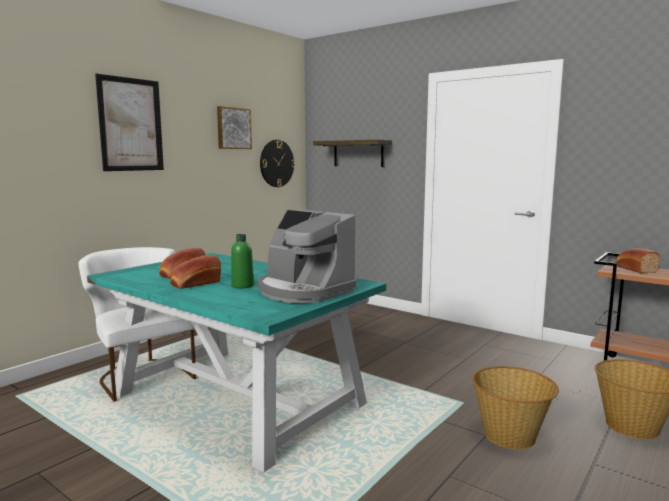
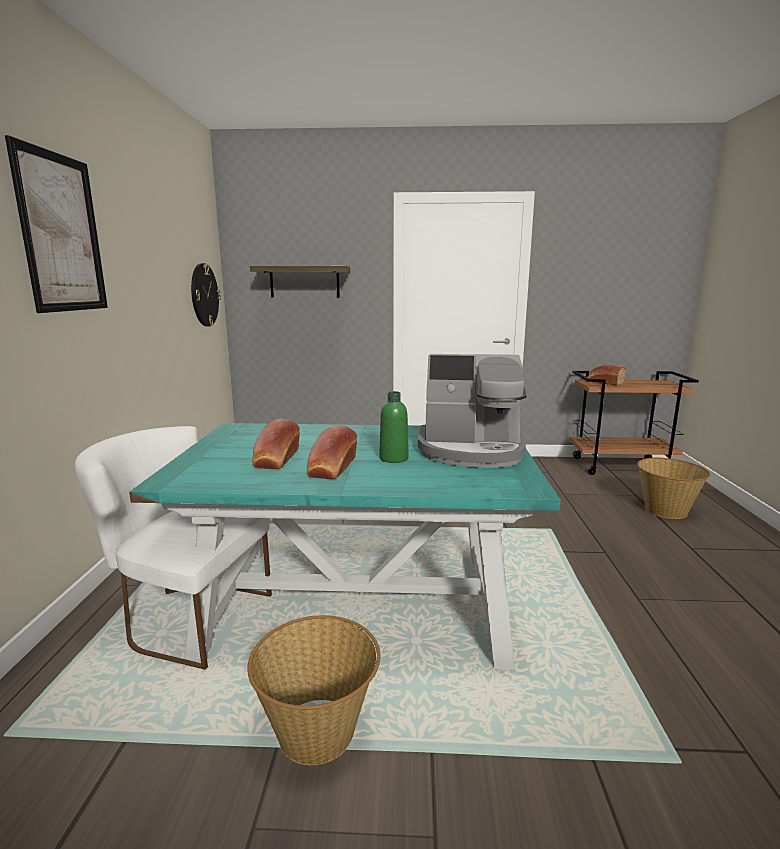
camera: 35 degrees left, 5 degrees up
picture [217,106,252,149] -> none
basket [472,366,559,450] -> basket moved to [247,615,380,765]

